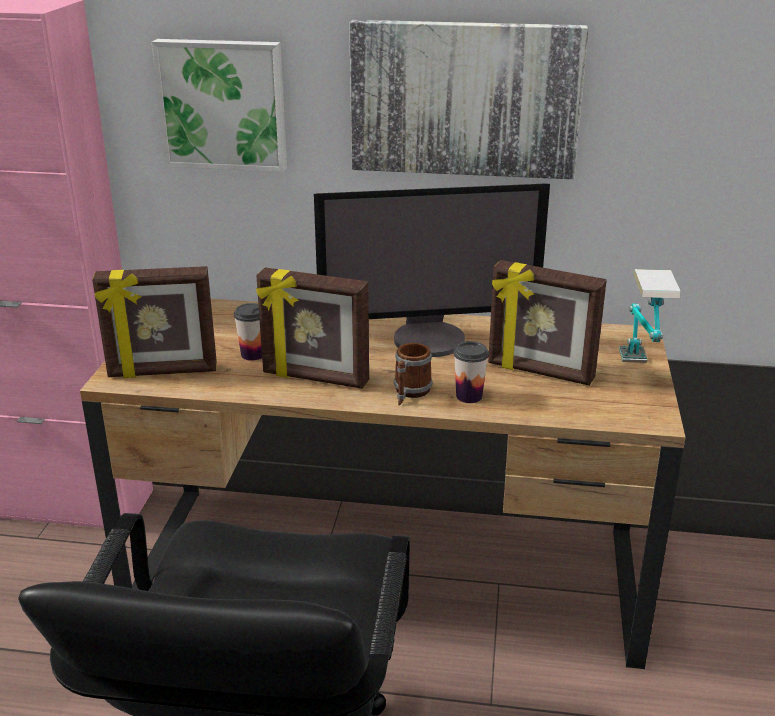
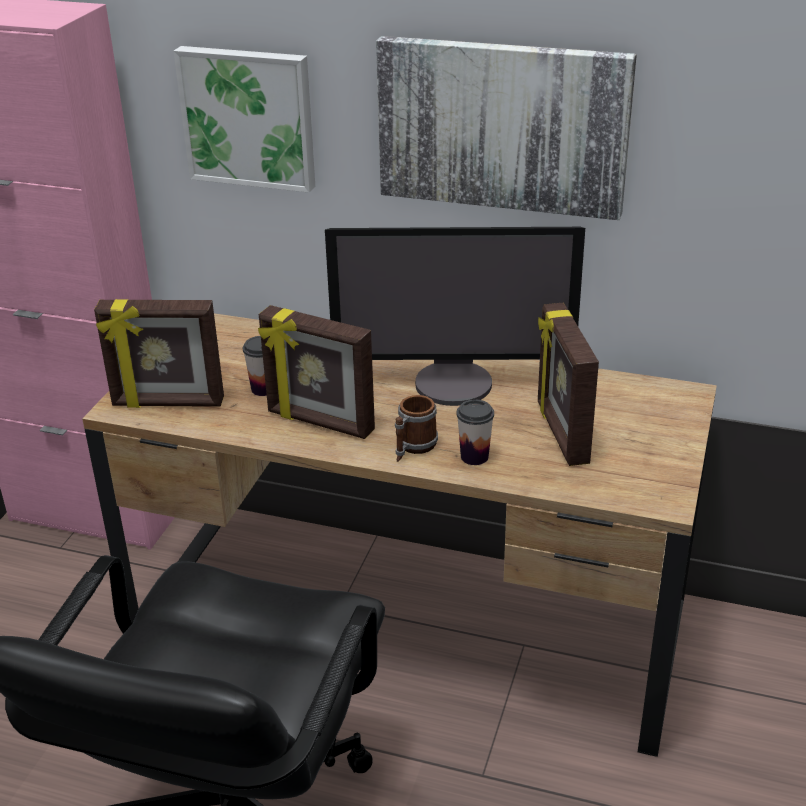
camera: 10 degrees right, 5 degrees up
picture frame [488,260,607,386] -> picture frame turned 45 degrees clockwise [538,303,599,466]
table lamp [619,269,681,363] -> none

